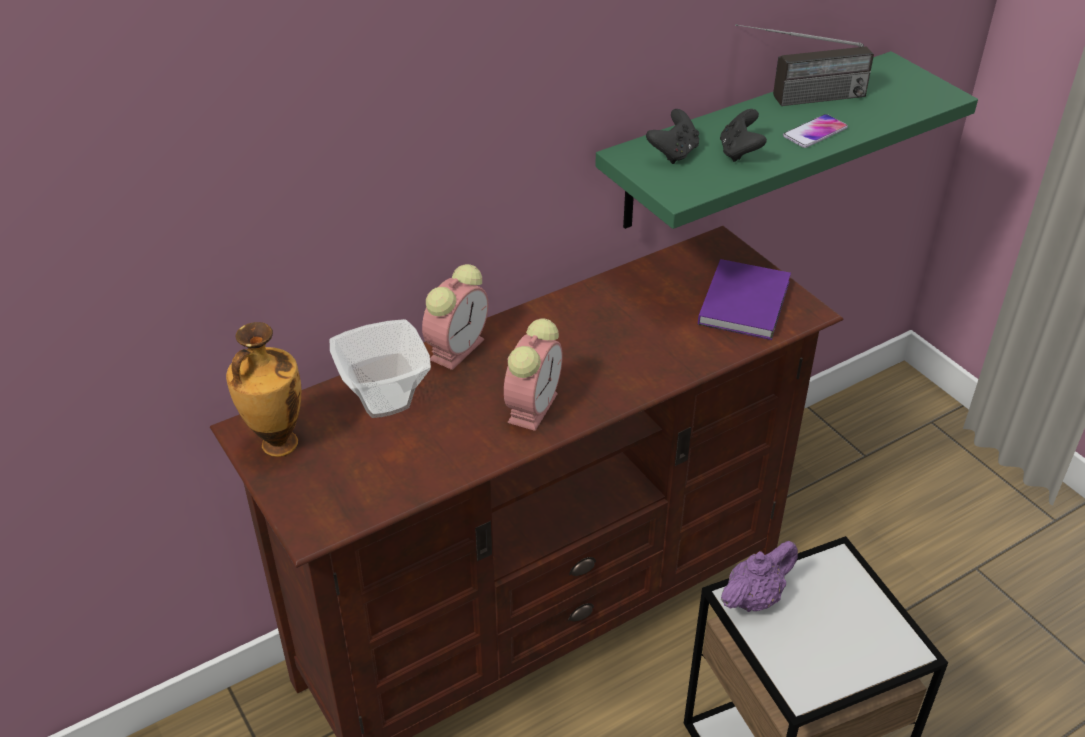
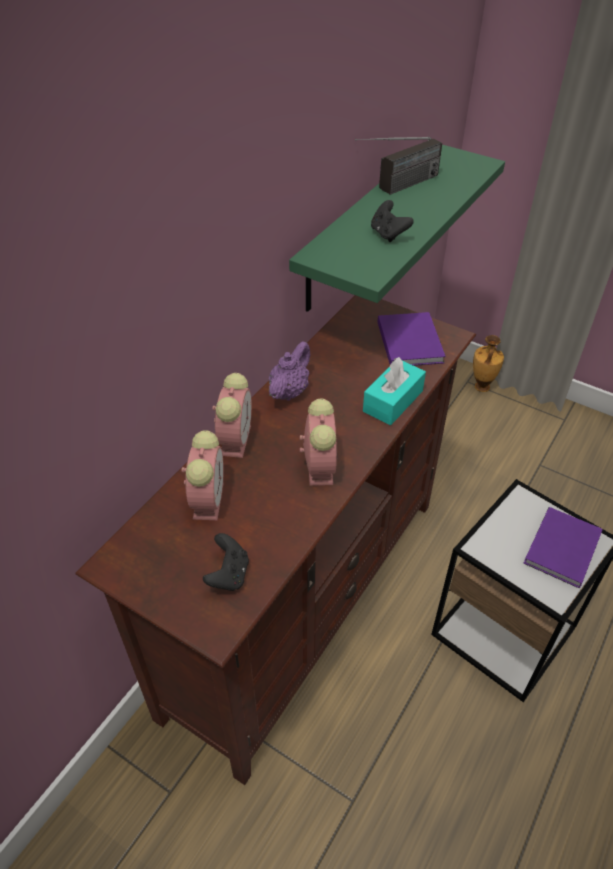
camera: 25 degrees left, 5 degrees up
vase [226,322,301,457] -> vase moved to [473,335,504,392]
bowl [330,319,431,418] -> alarm clock [181,430,224,520]
black game controller [646,109,699,164] -> black game controller moved to [203,533,249,591]
purple teapot [721,541,798,612] -> purple teapot moved to [269,341,310,401]
phone [783,114,848,148] -> none
none -> turquoise tissue box [363,357,426,425]
none -> purple book [524,507,603,588]

